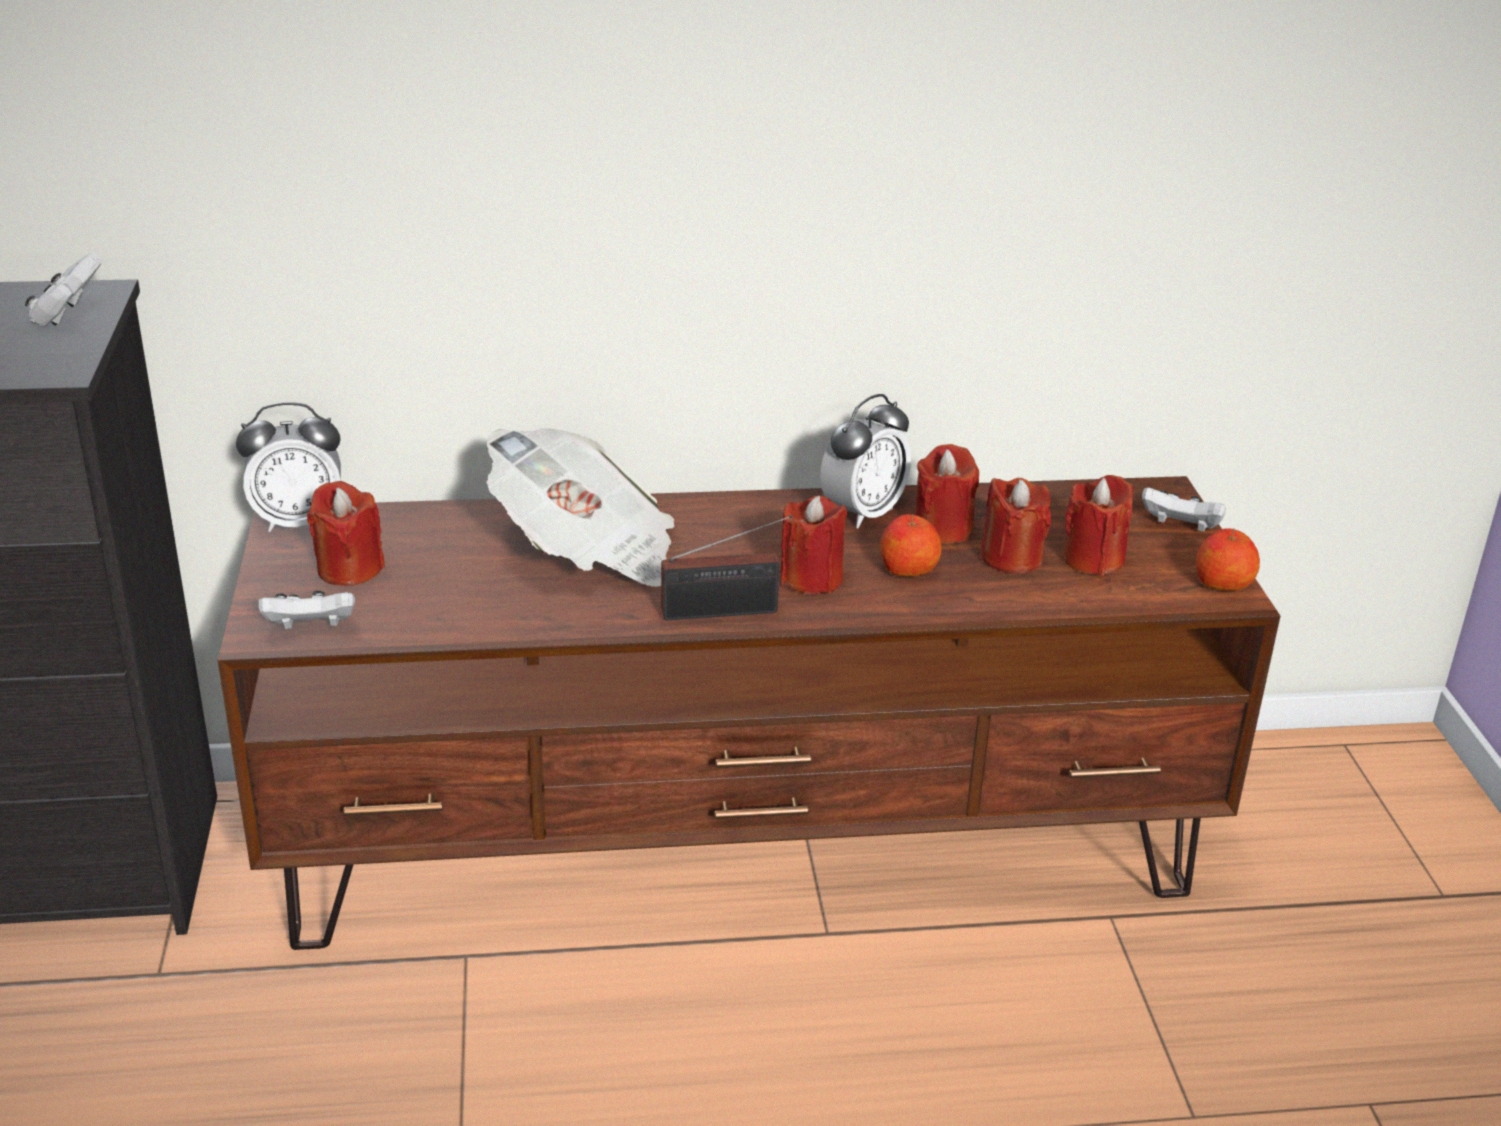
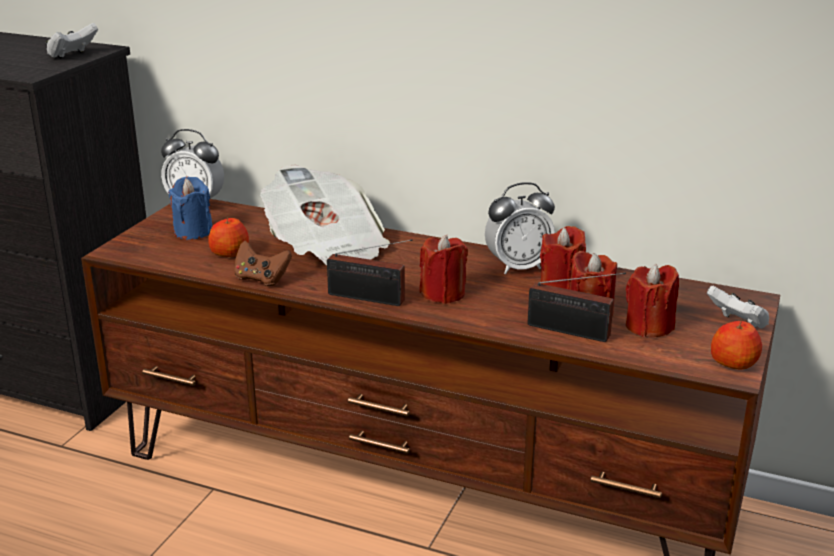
camera: 30 degrees right, 5 degrees down
white game controller [258,591,355,629] -> none
red candle [307,481,385,586] -> blue candle [168,177,212,240]
apple [880,514,942,576] -> apple moved to [208,216,249,257]
none -> brown game controller [235,241,292,286]
none -> radio [528,272,626,342]

